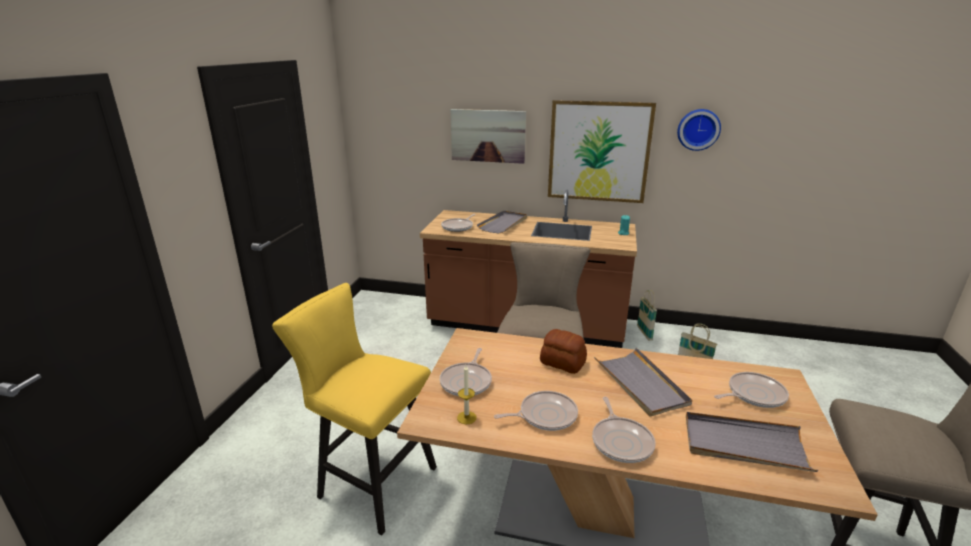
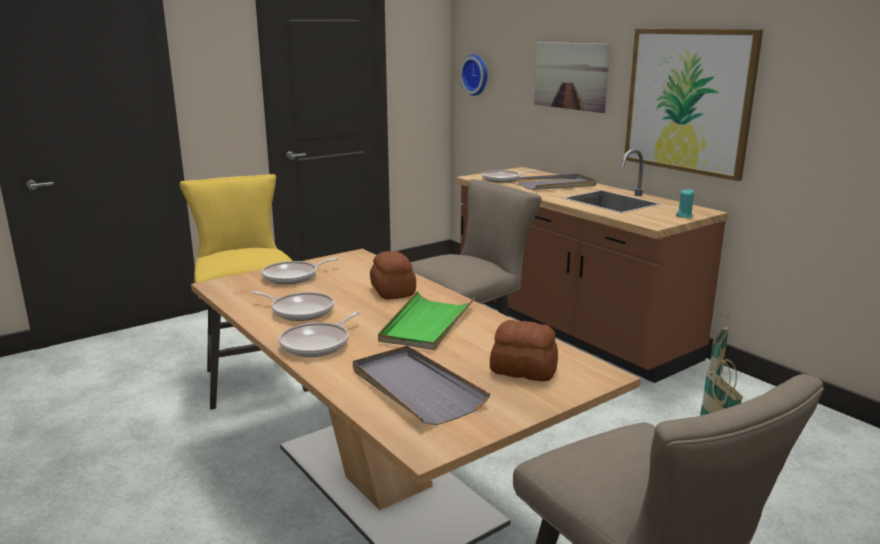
camera: 40 degrees right, 5 degrees down
candle [457,365,477,424] -> none
grey tray [594,348,692,417] -> green tray [378,291,474,350]
wall clock [677,109,721,151] -> wall clock moved to [460,54,487,96]
frying pan [714,372,789,408] -> bread [490,320,558,382]

